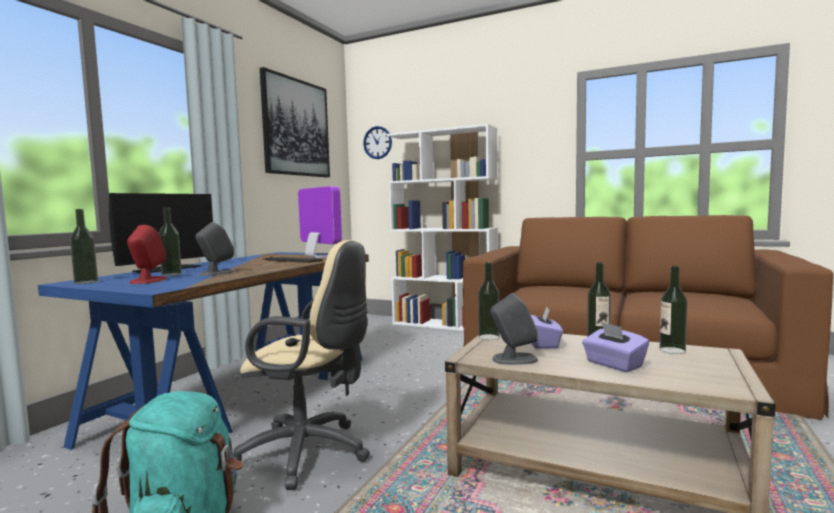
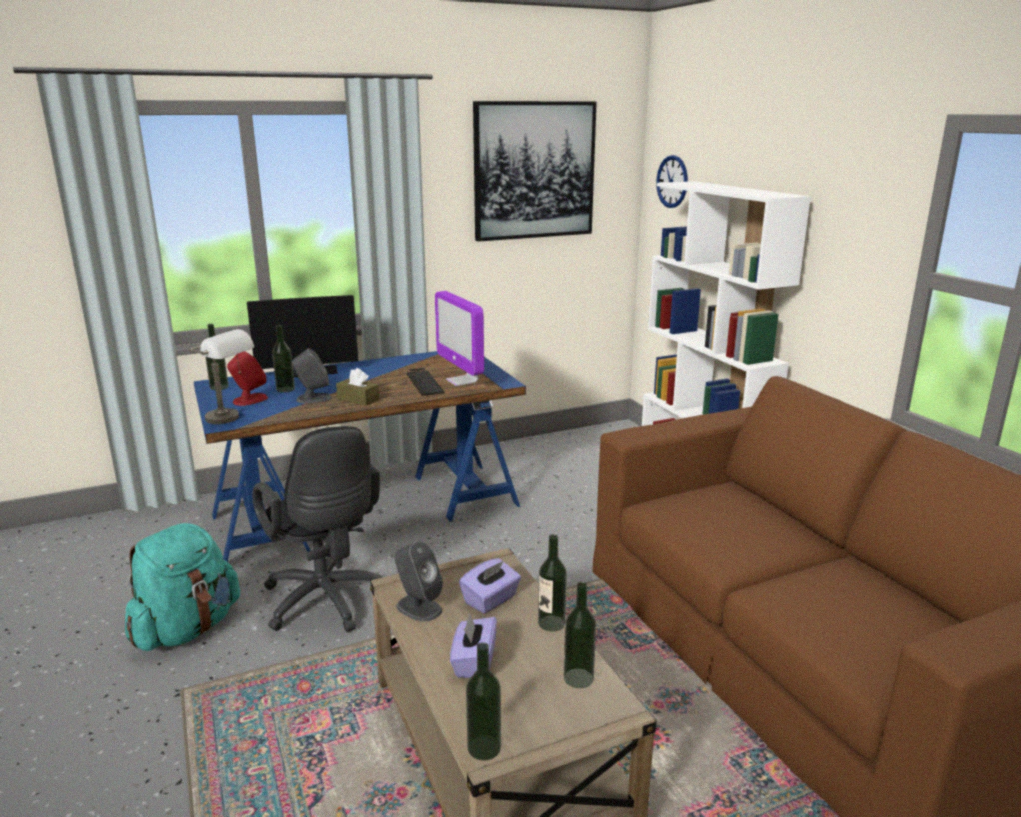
camera: 40 degrees right, 15 degrees up
beige office chair [233,240,370,490] -> black office chair [252,426,382,632]
monitor [298,186,342,259] -> monitor turned 150 degrees clockwise [435,291,484,386]
bottle [478,262,500,340] -> bottle moved to [466,642,501,761]
none -> grey table lamp [189,329,254,424]
none -> brown tissue box [336,368,379,406]

